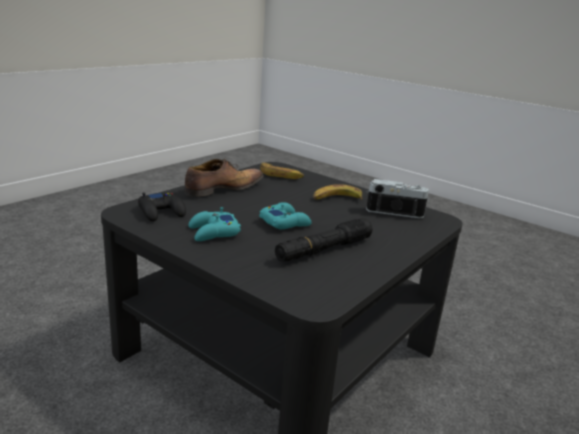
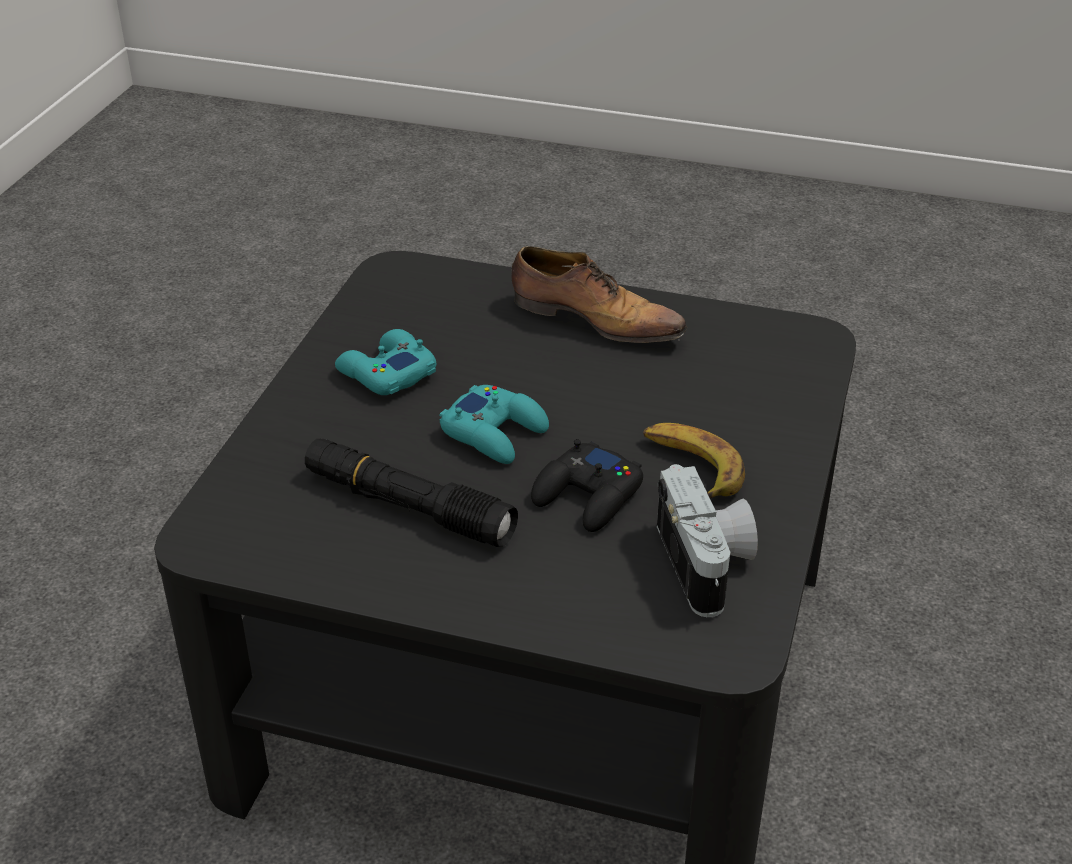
camera: 70 degrees right, 15 degrees up
black game controller [138,192,186,221] -> black game controller moved to [531,439,643,532]
banana [260,163,304,179] -> none

